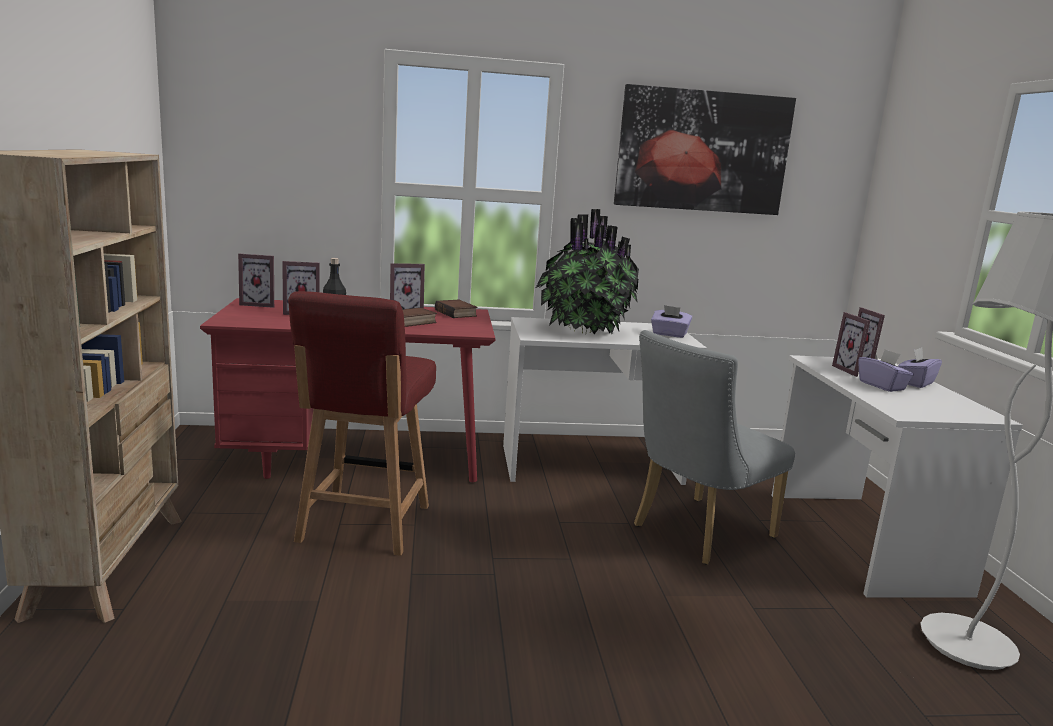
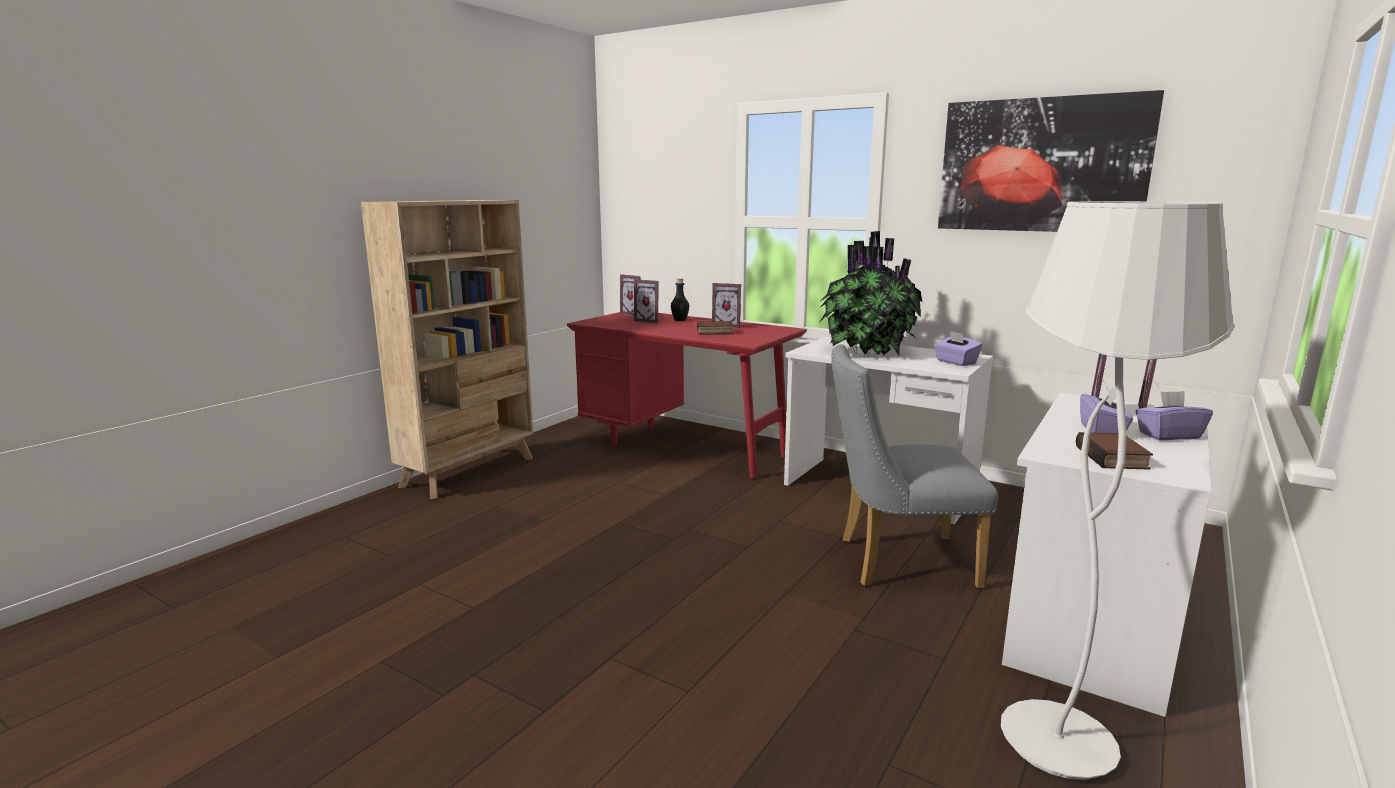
camera: 40 degrees right, 0 degrees up
red chair [288,291,436,556] -> none
book [435,300,478,318] -> book moved to [1076,432,1153,470]

